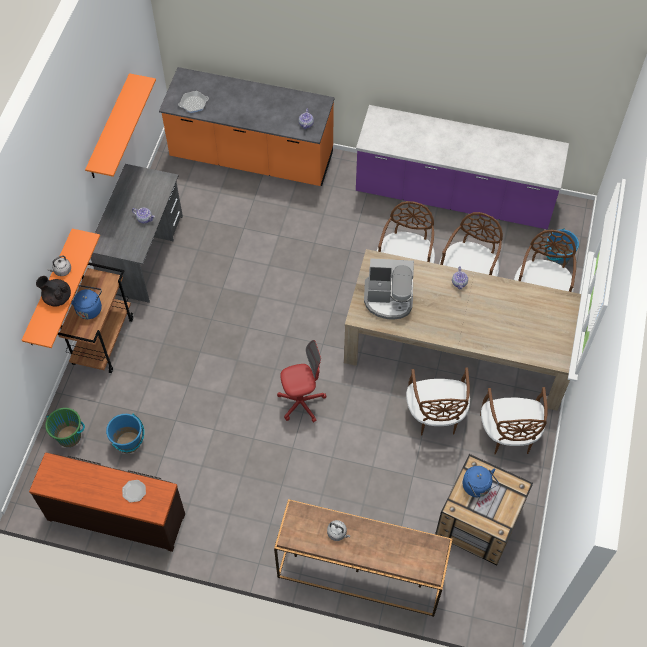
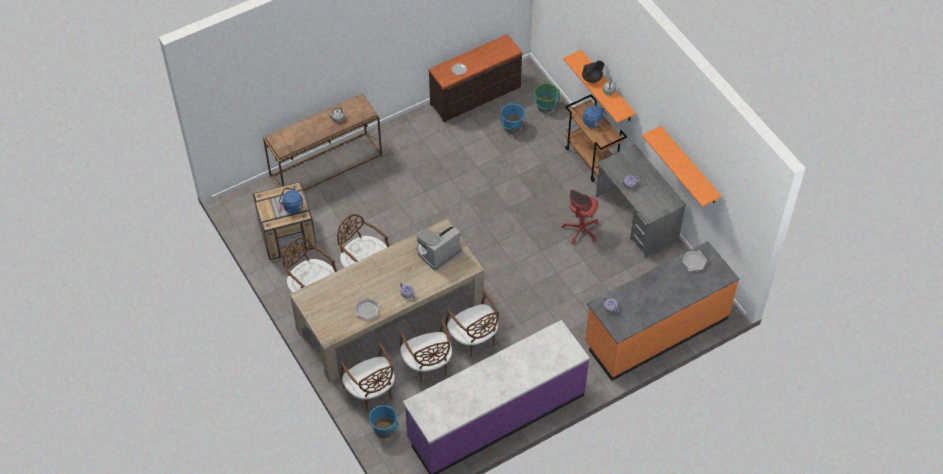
camera: 135 degrees right, 5 degrees down
red office chair [277,340,327,423] -> red office chair moved to [562,189,598,244]
none -> frying pan [355,298,380,320]

